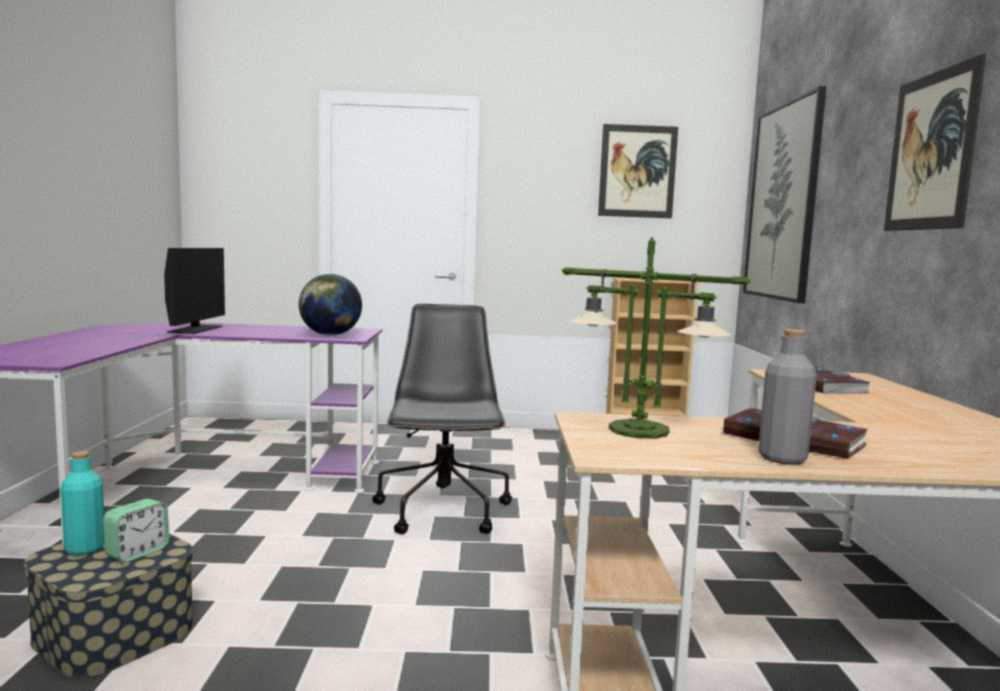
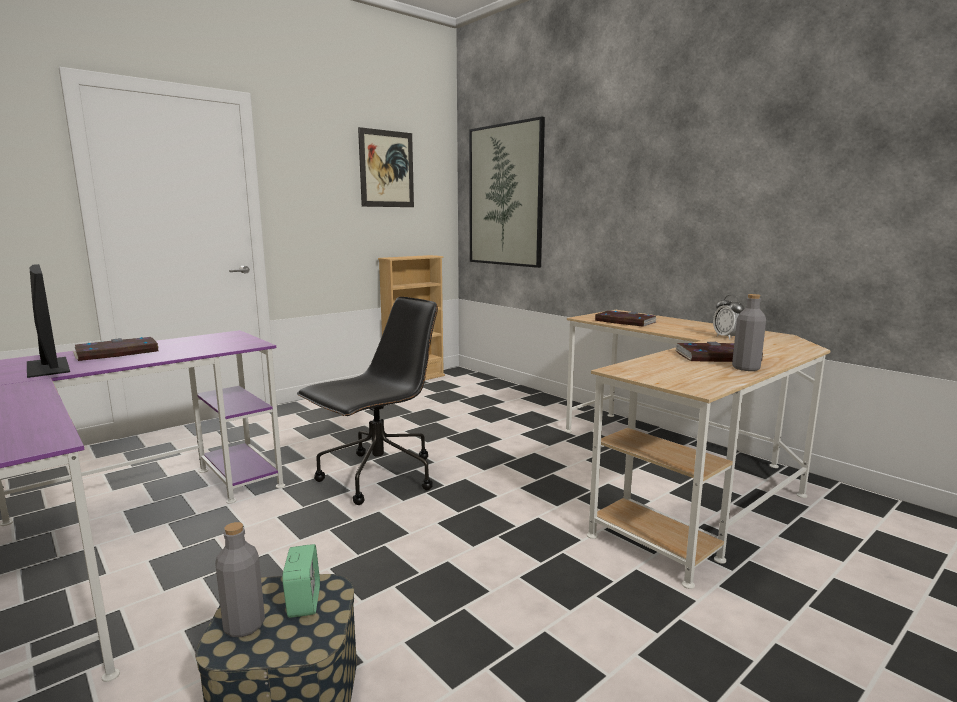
camera: 40 degrees left, 5 degrees up
turquoise bottle [61,451,105,556] -> grey bottle [215,522,265,637]
globe [299,274,362,335] -> none
black office chair [372,304,512,534] -> black office chair turned 90 degrees clockwise [297,297,438,505]
table lamp [562,237,751,439] -> none
picture [884,53,986,231] -> none
none -> book [73,337,159,361]
none -> alarm clock [713,295,745,340]

